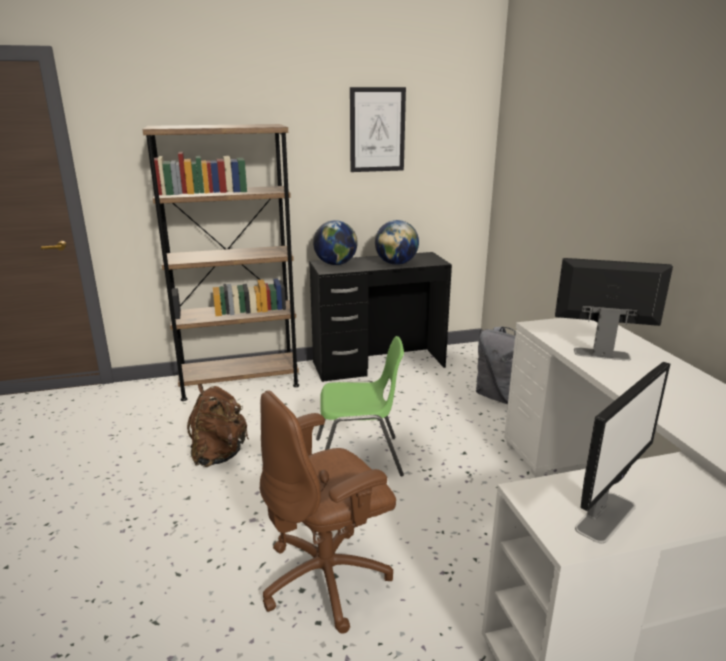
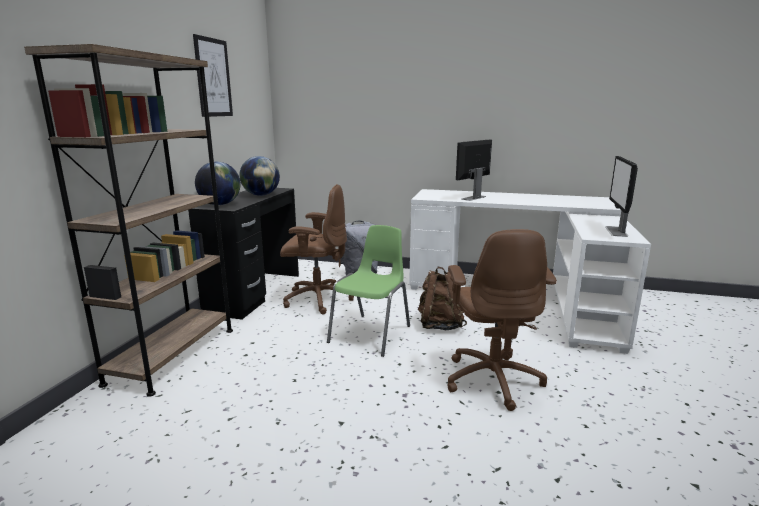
camera: 60 degrees left, 5 degrees down
brown backpack [187,384,249,467] -> brown backpack moved to [418,267,467,330]
monitor [575,362,670,543] -> monitor turned 150 degrees counterclockwise [605,156,638,237]
none -> brown office chair [280,184,354,314]

